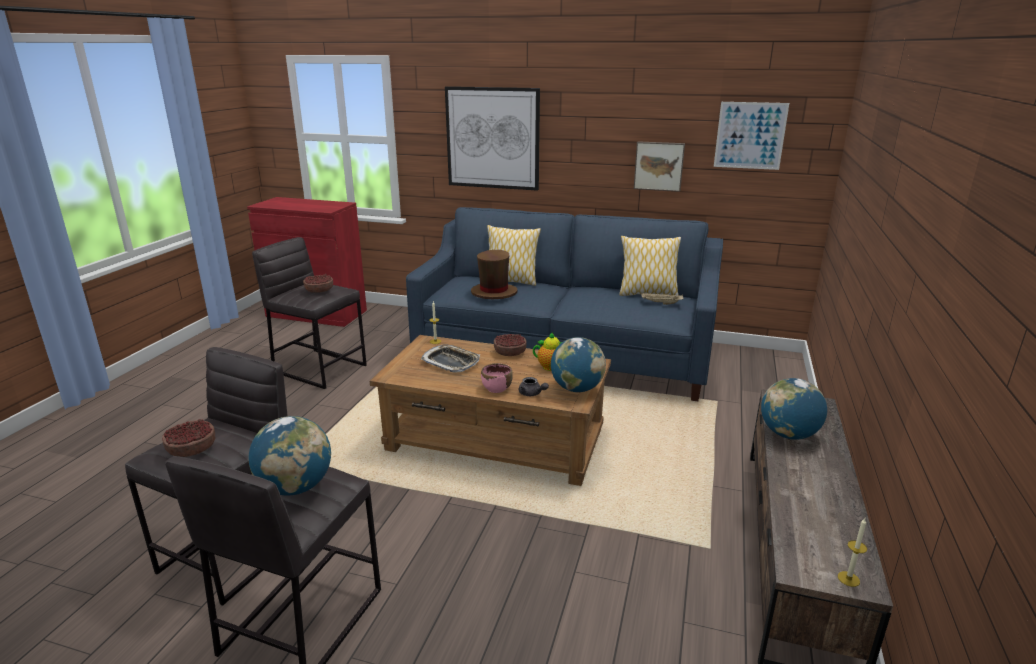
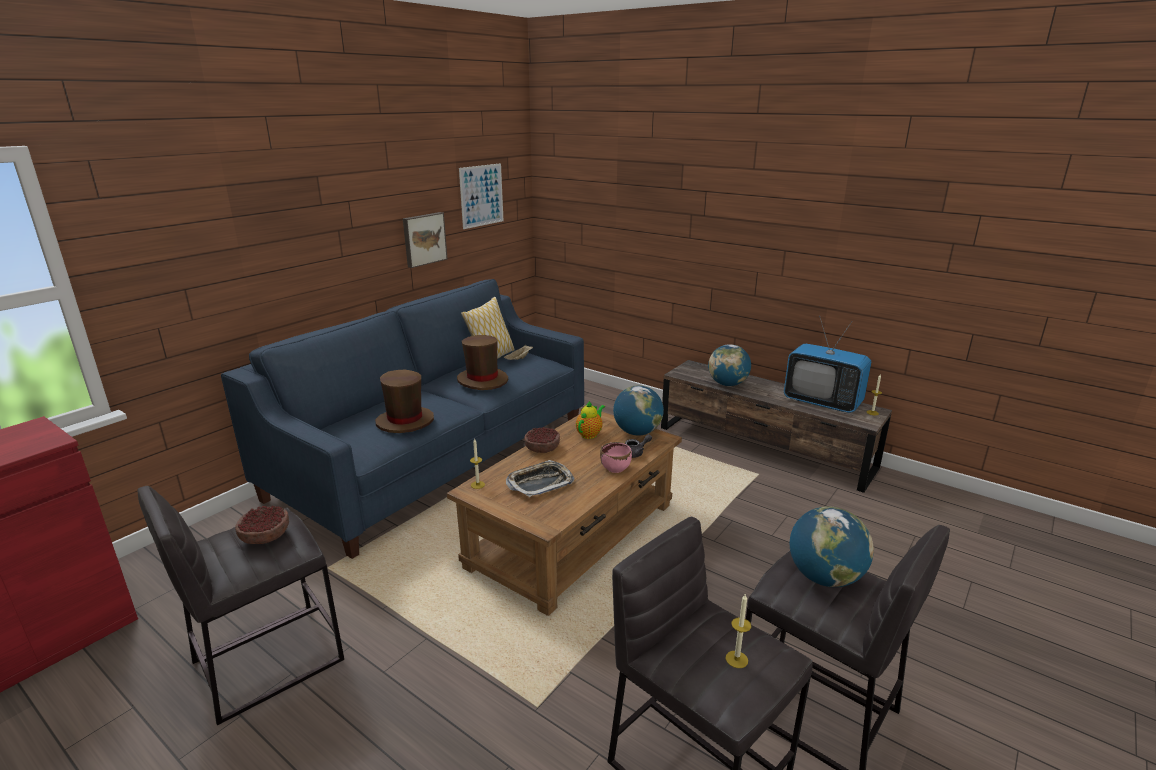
camera: 70 degrees left, 0 degrees up
bowl [162,419,215,457] -> candle [726,594,751,668]
picture [445,86,540,191] -> none
pillow [487,225,541,286] -> none
none -> brown hat [457,335,508,390]
none -> television [784,316,871,413]

